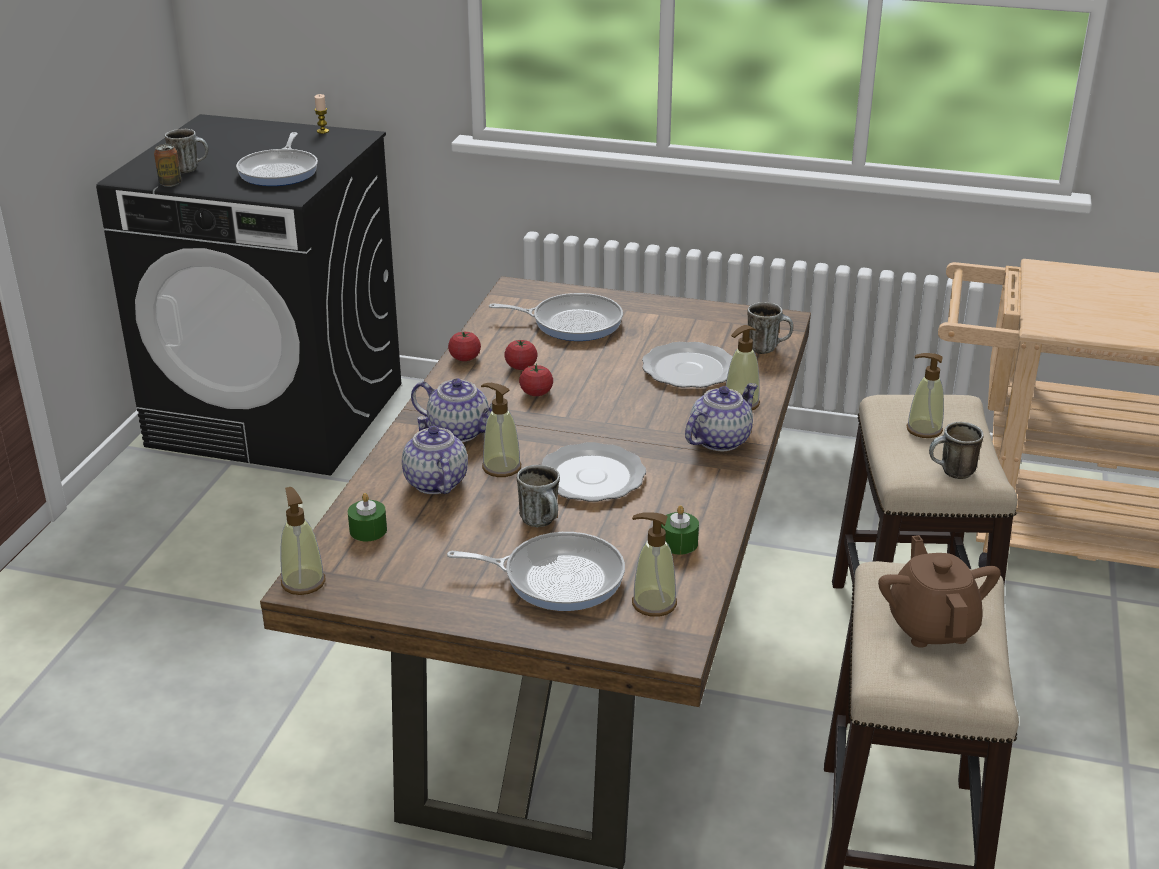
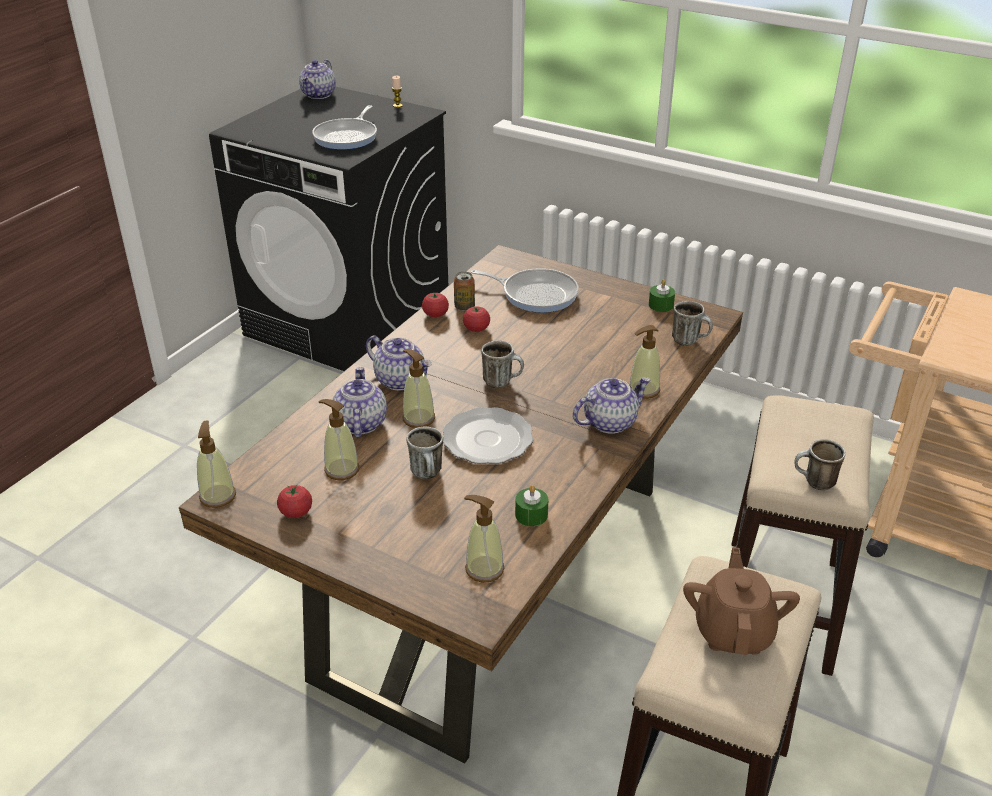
camera: 15 degrees right, 5 degrees up
can [154,144,181,187] -> can moved to [454,272,475,311]
mug [165,129,208,174] -> mug moved to [481,341,524,388]
green candle [348,493,387,541] -> green candle moved to [649,279,675,312]
frying pan [447,532,625,611] -> none
tomato [519,364,553,396] -> tomato moved to [277,484,312,518]
plate [642,342,733,388] -> none
soap dispenser [906,353,944,438] -> soap dispenser moved to [319,399,360,480]
none -> teapot [299,59,336,99]

